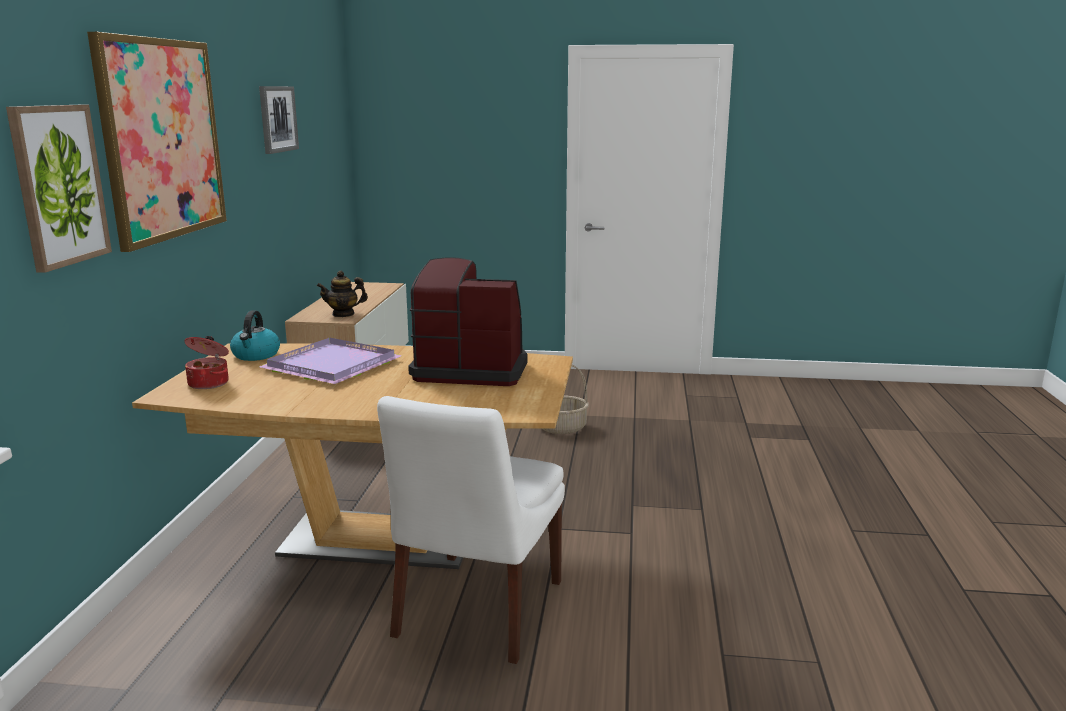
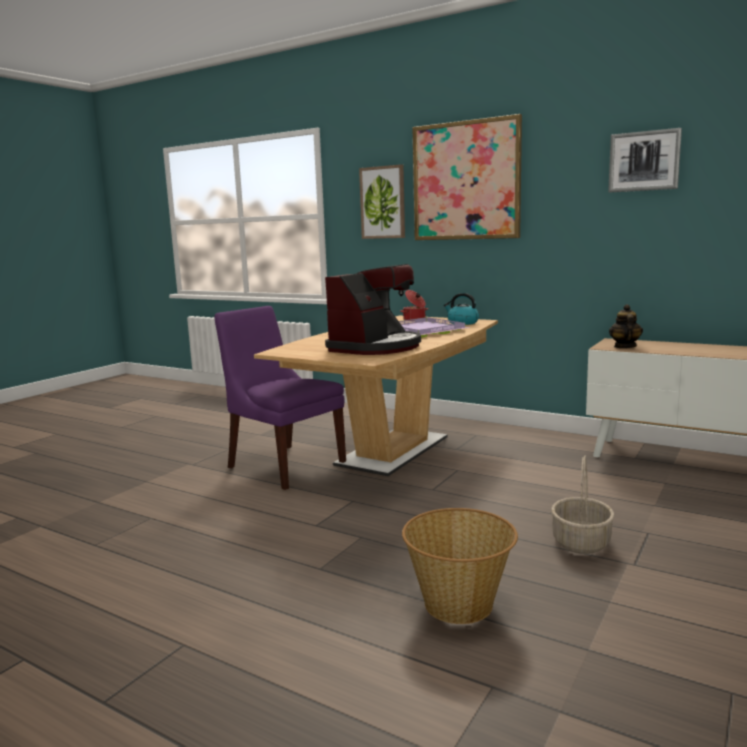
camera: 115 degrees right, 5 degrees down
white chair [377,396,565,664] -> purple chair [214,306,346,490]
none -> basket [402,508,518,624]

